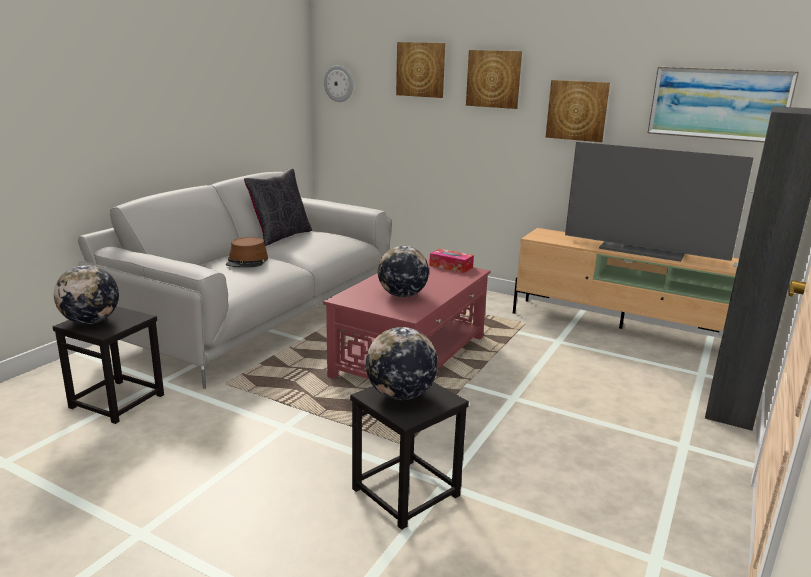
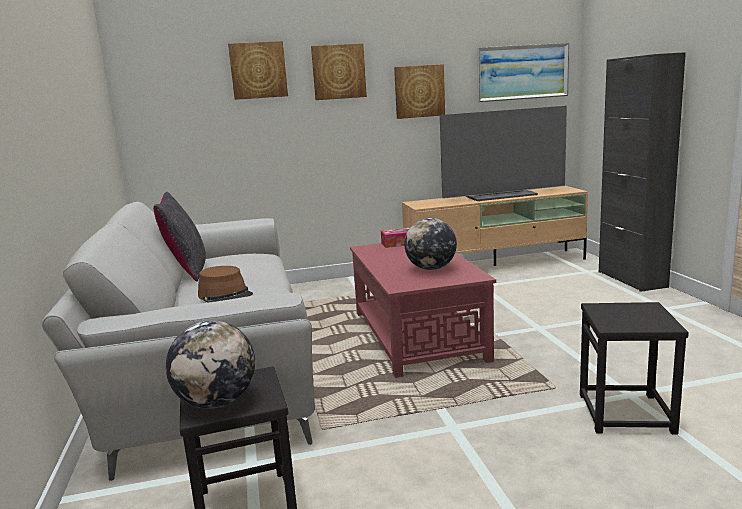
camera: 40 degrees left, 5 degrees down
wall clock [324,65,353,102] -> none
globe [366,327,438,400] -> none

